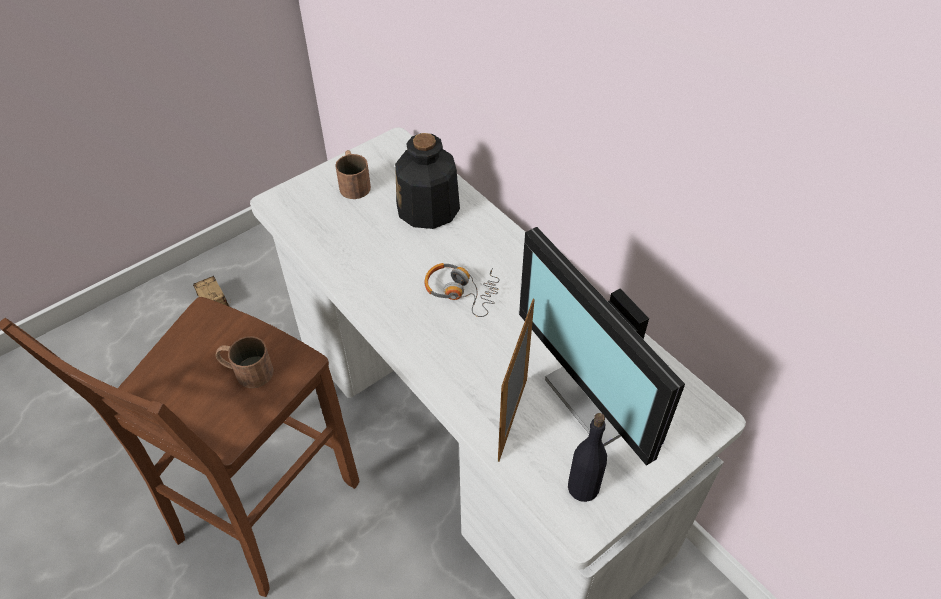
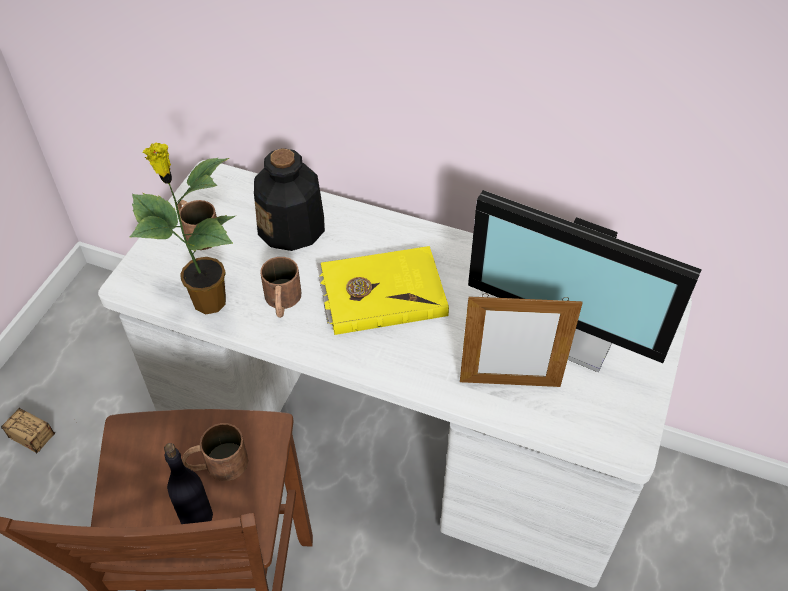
camera: 30 degrees left, 0 degrees up
headphones [424,263,499,317] -> yellow book [317,246,449,335]
picture frame [498,299,535,462] -> picture frame turned 75 degrees counterclockwise [460,294,583,387]
black bottle [568,413,607,502] -> black bottle moved to [164,443,213,524]
none -> potted plant [130,143,235,315]
none -> brown mug [260,257,301,318]

